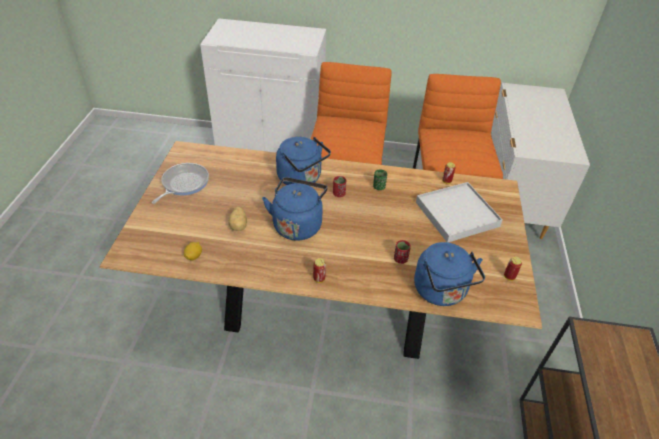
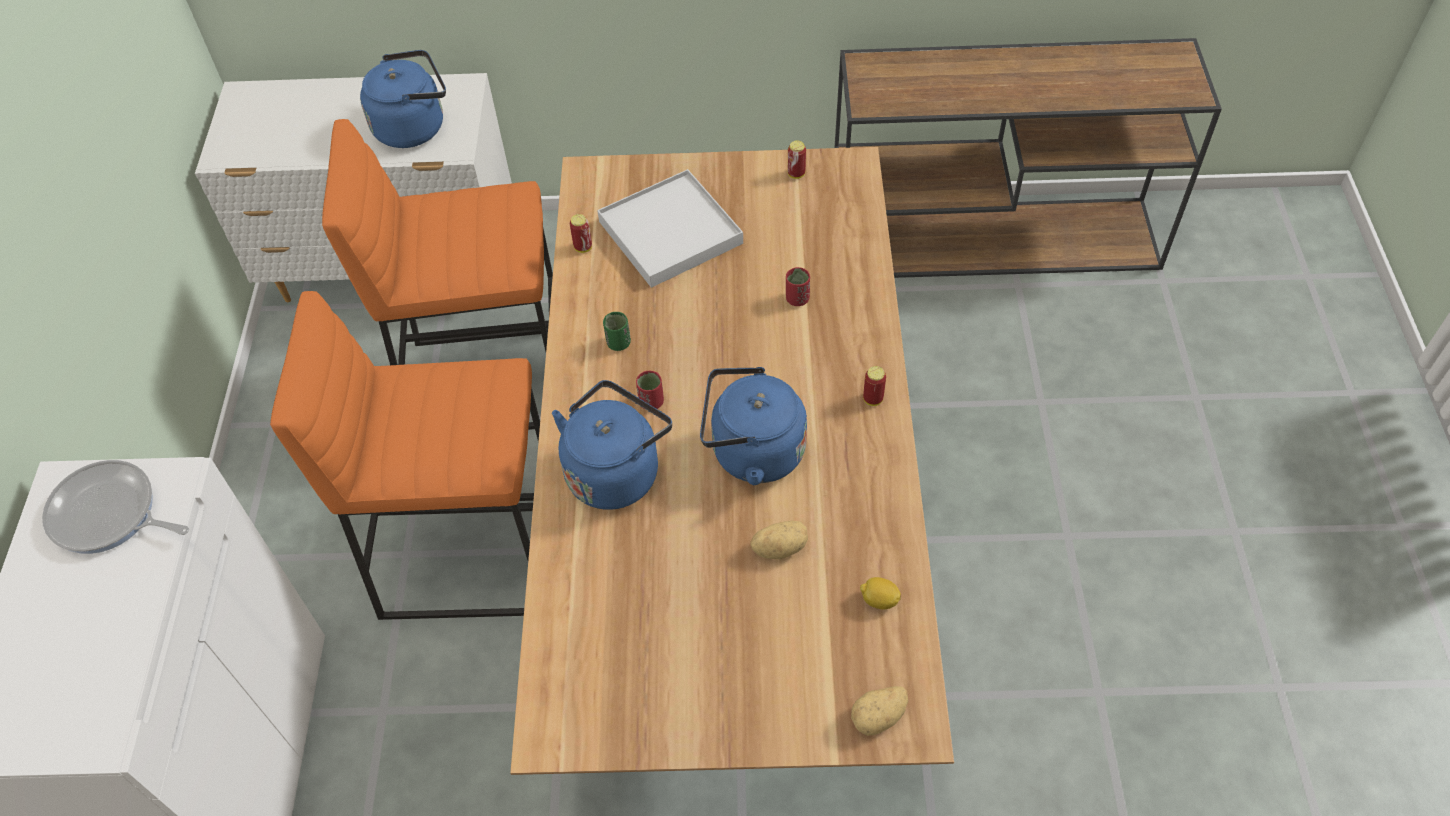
camera: 95 degrees left, 10 degrees up
frying pan [152,163,209,204] -> frying pan moved to [42,460,189,554]
blue kettle [414,242,485,306] -> blue kettle moved to [360,50,446,148]
none -> potato [851,686,908,736]

